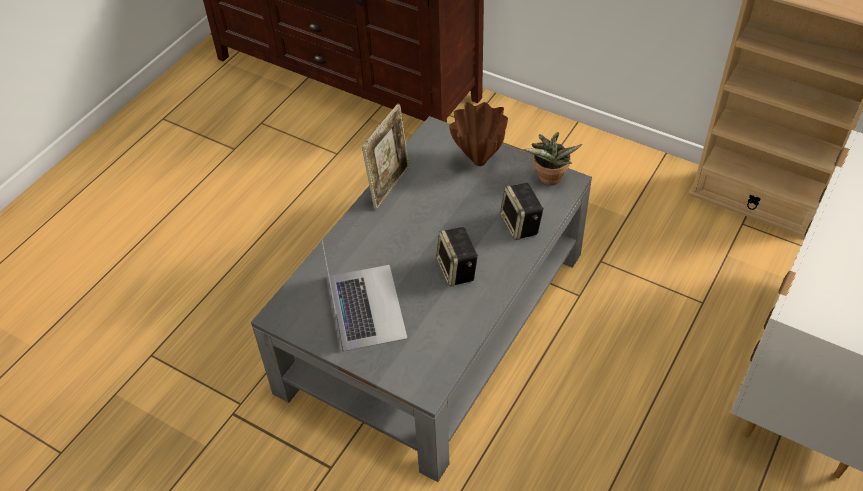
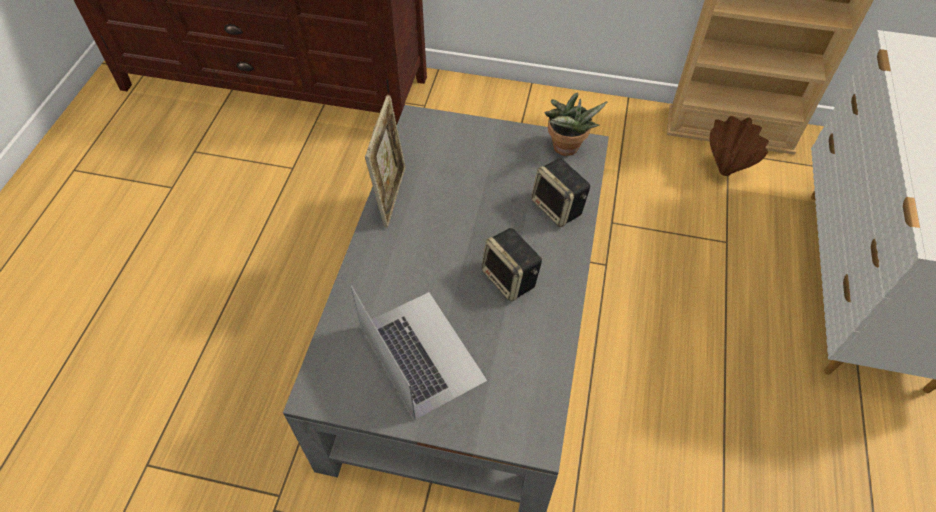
camera: 20 degrees left, 5 degrees up
brown vase [449,102,508,166] -> brown vase moved to [709,116,769,176]

